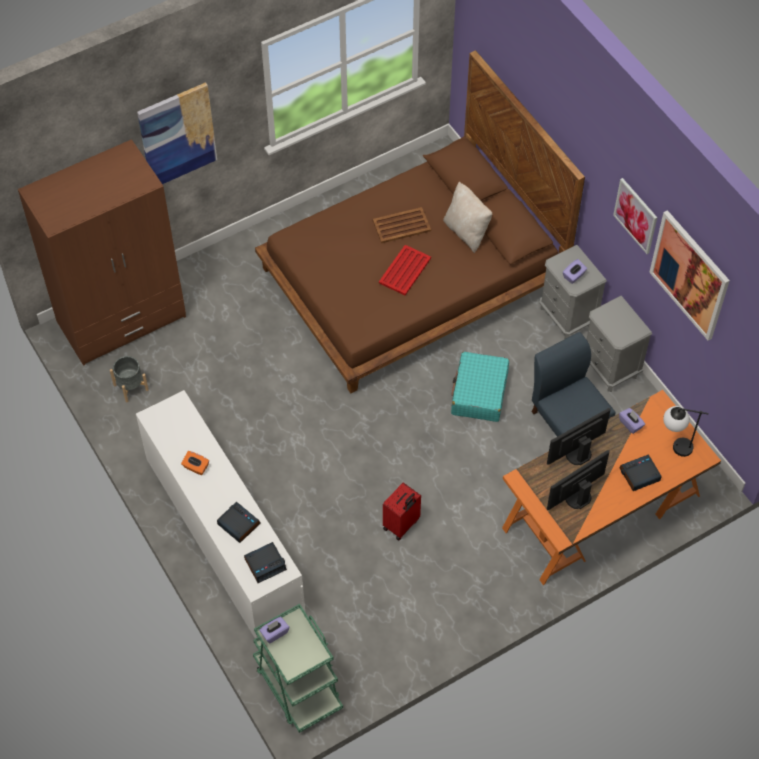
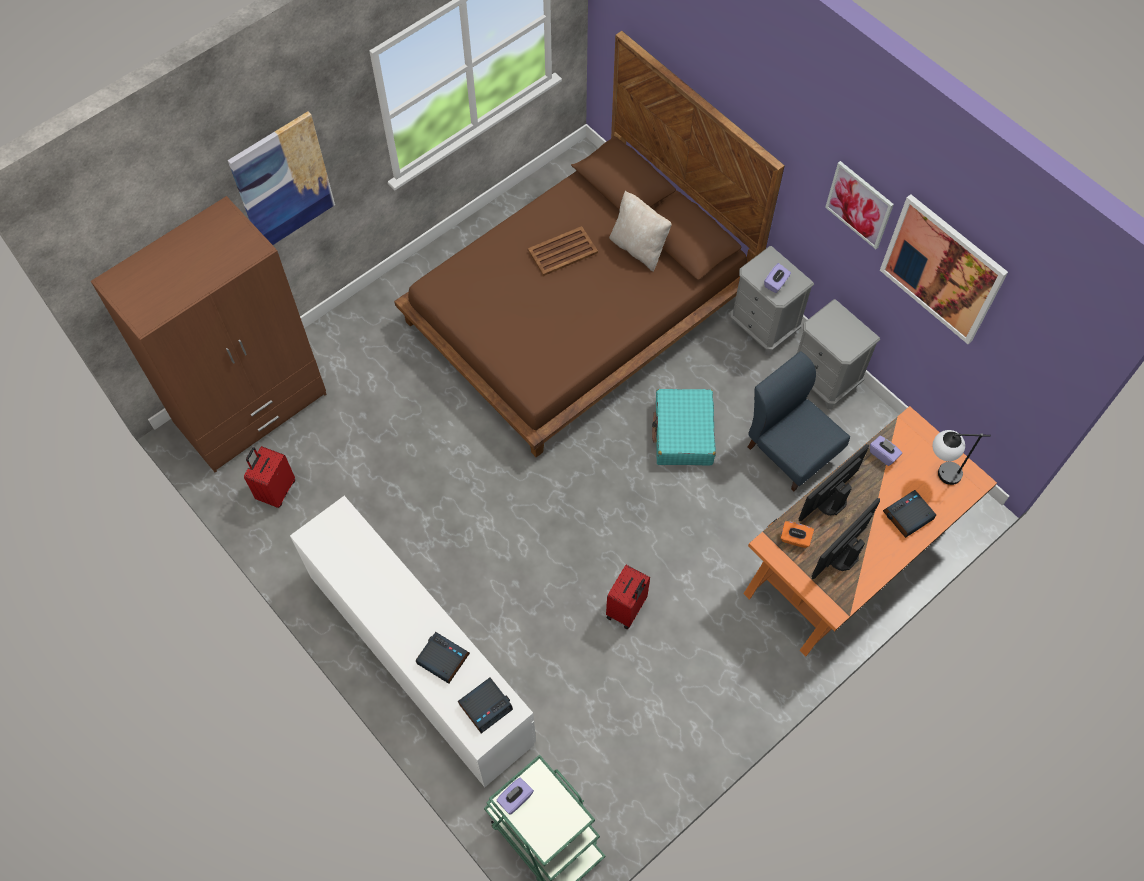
camera: 10 degrees left, 5 degrees up
grey planter [110,356,149,403] -> red suitcase [244,446,295,508]
orange tissue box [181,451,209,475] -> orange tissue box moved to [781,521,814,548]
red tray [379,245,431,295] -> none

